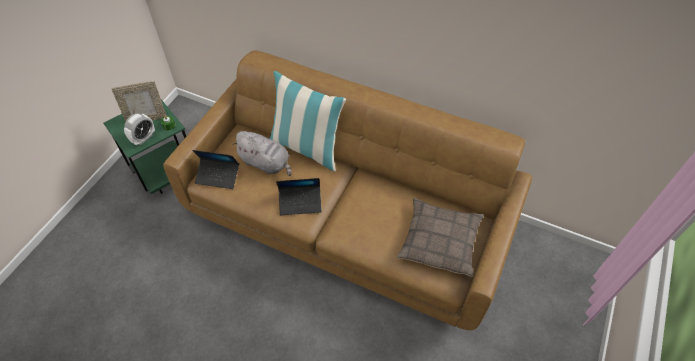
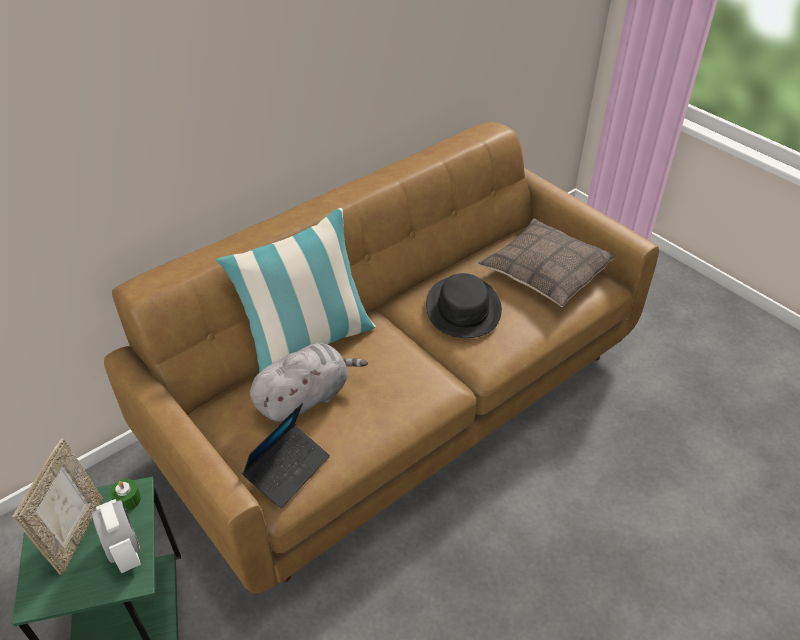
camera: 65 degrees left, 10 degrees down
laptop [276,178,322,215] -> none
none -> black hat [426,273,502,338]

